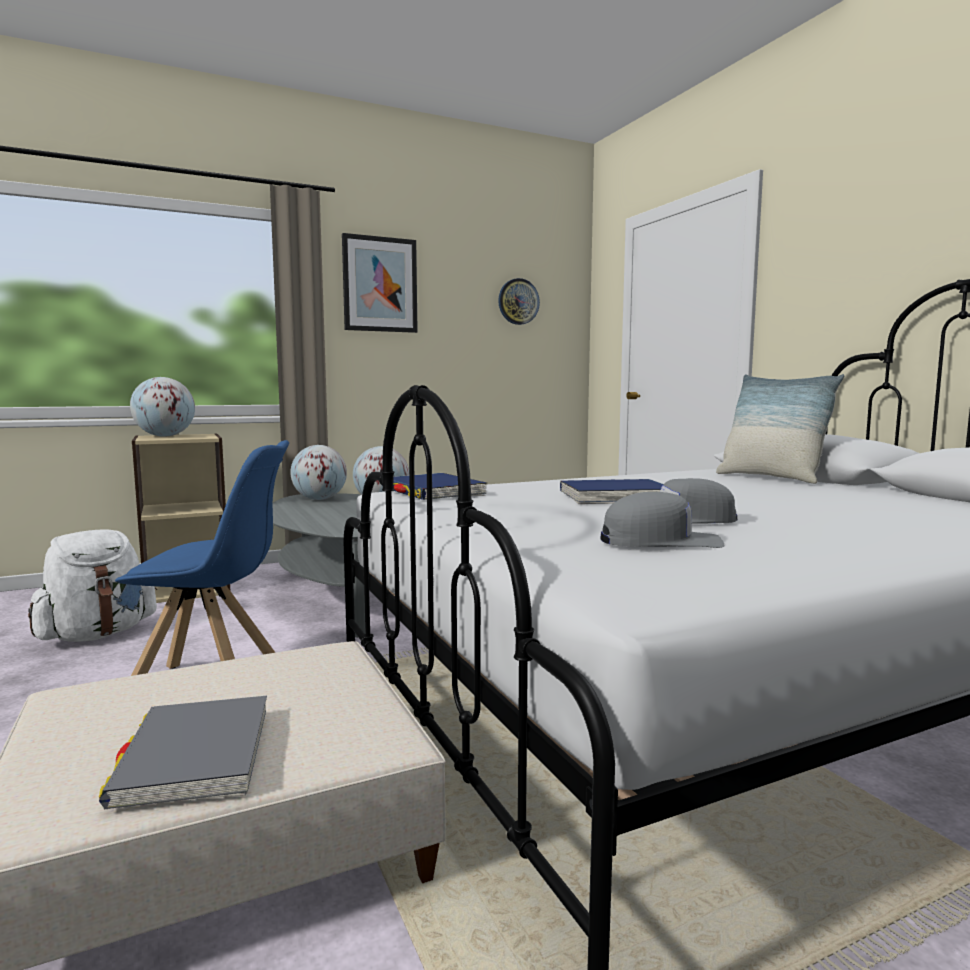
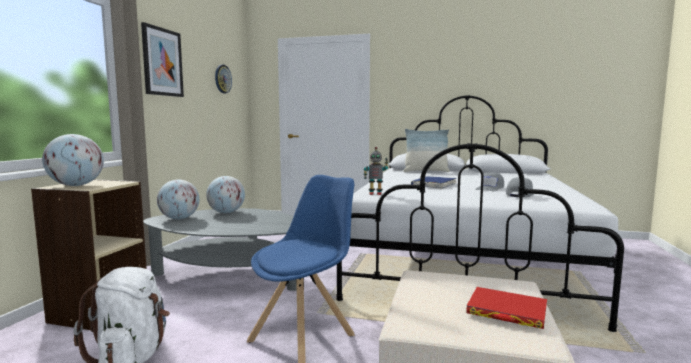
camera: 50 degrees left, 0 degrees up
grey book [99,696,267,810] -> red book [466,287,547,329]
blue book [382,473,487,500] -> toy robot [364,147,388,195]

